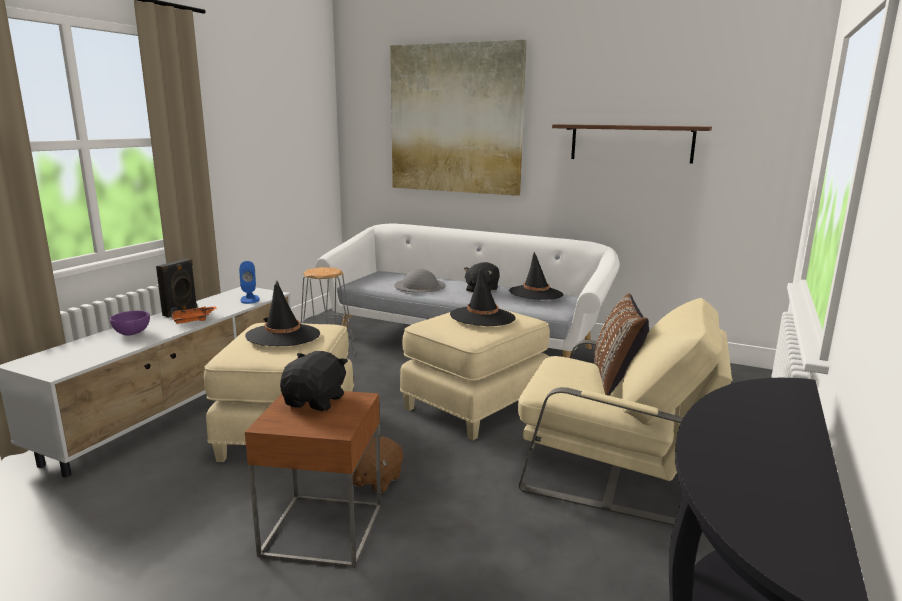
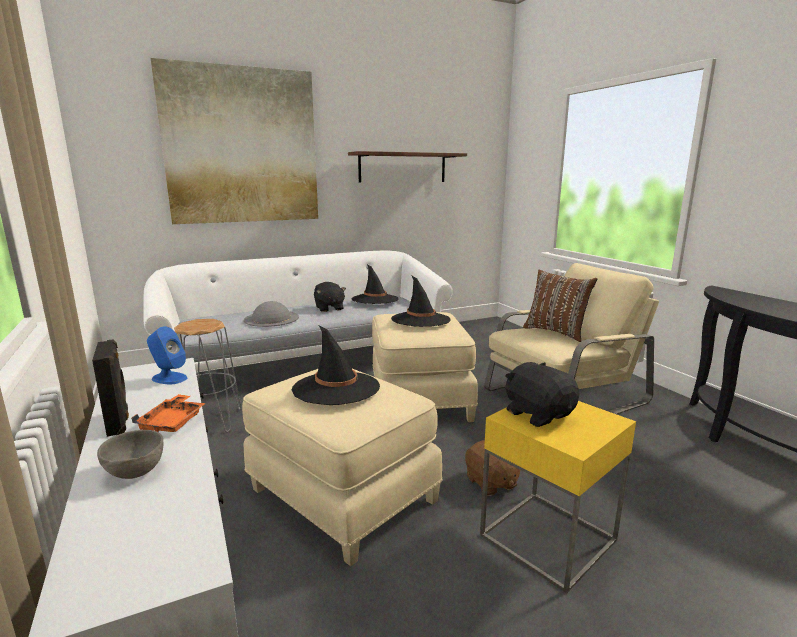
camera: 50 degrees left, 0 degrees up
purple bowl [110,310,150,336] -> grey bowl [97,430,163,479]
brown side table [245,391,381,568] -> yellow side table [480,401,636,593]

